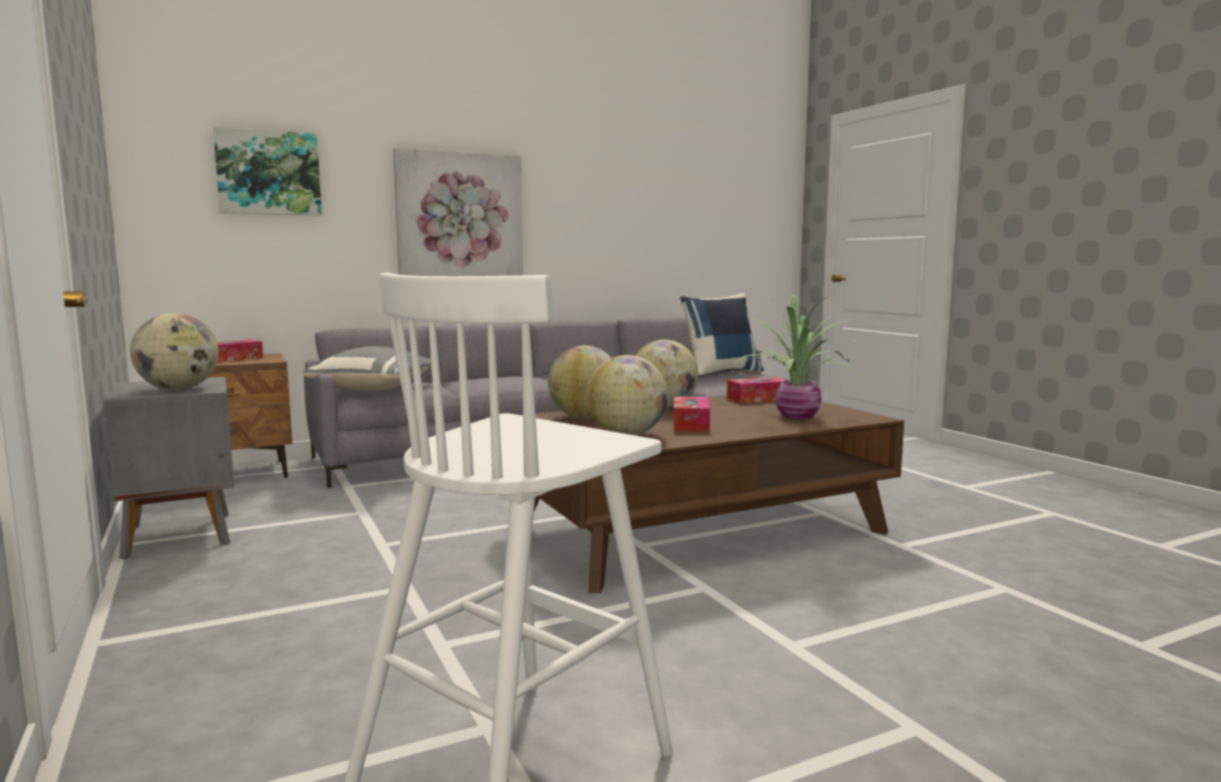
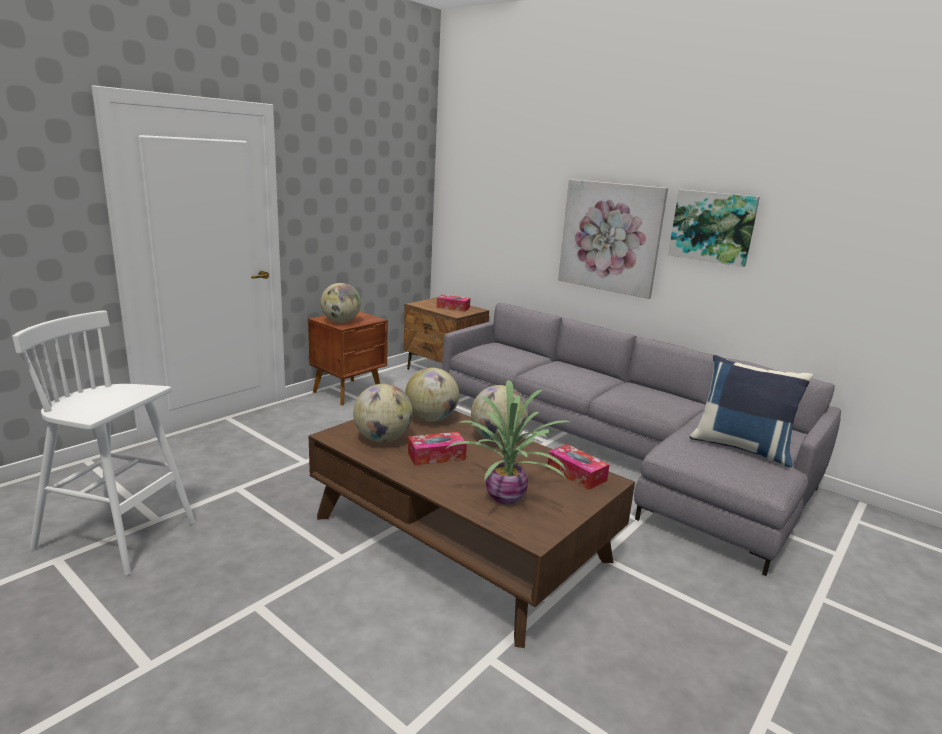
camera: 65 degrees right, 10 degrees up
grey nightstand [103,377,234,560] -> brown nightstand [308,311,388,405]
picture [213,127,322,216] -> picture moved to [668,190,760,267]
grey pillow [303,346,431,391] -> none

